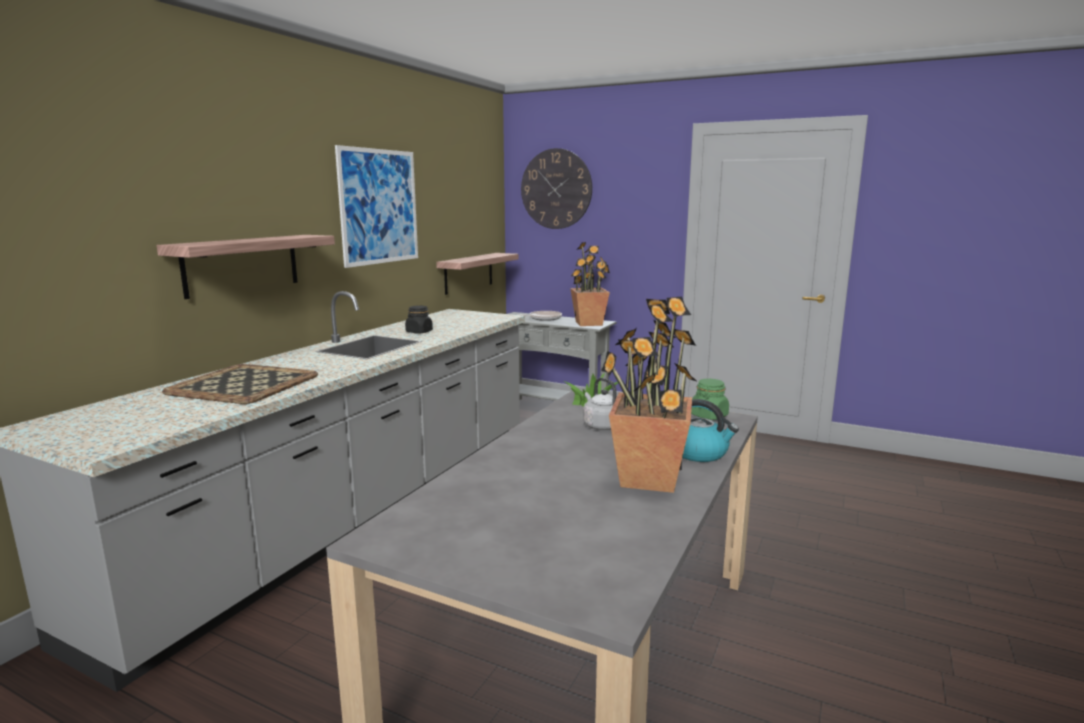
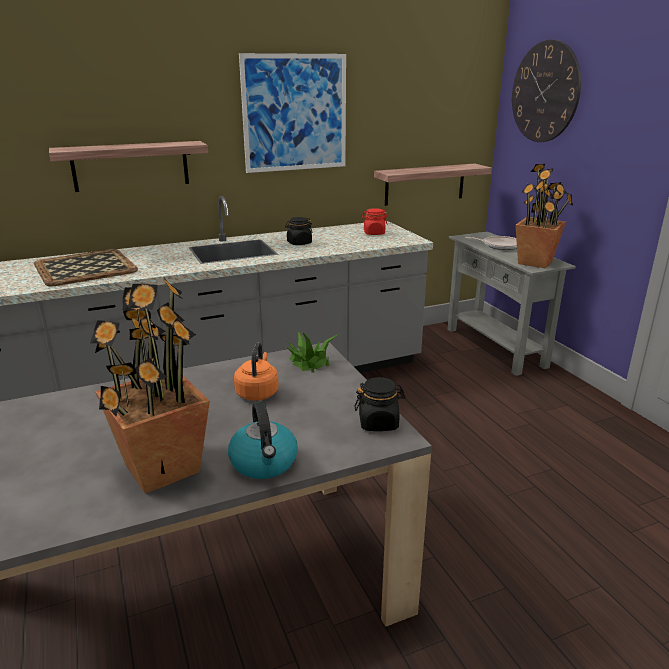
camera: 40 degrees right, 10 degrees up
grey kettle [583,378,617,430] -> orange kettle [234,342,278,401]
green jar [691,379,729,420] -> black jar [354,377,405,431]
none -> red jar [361,208,388,235]

